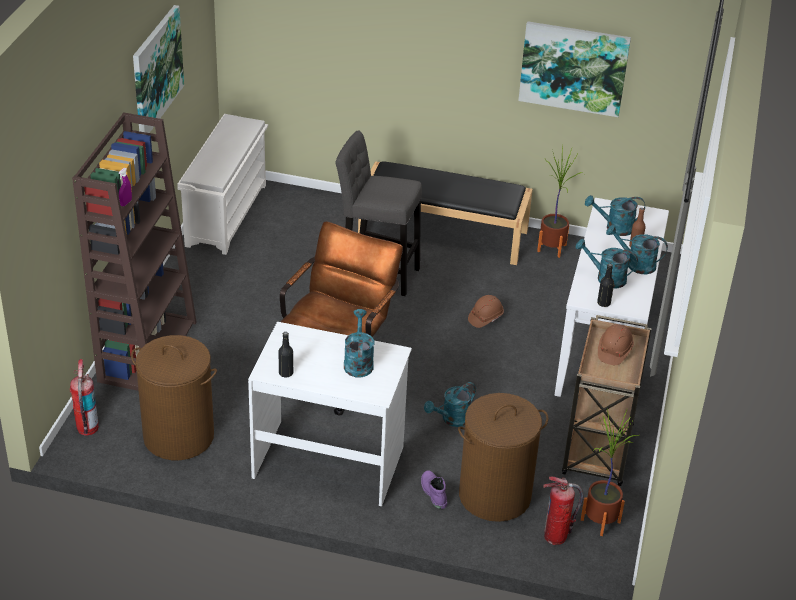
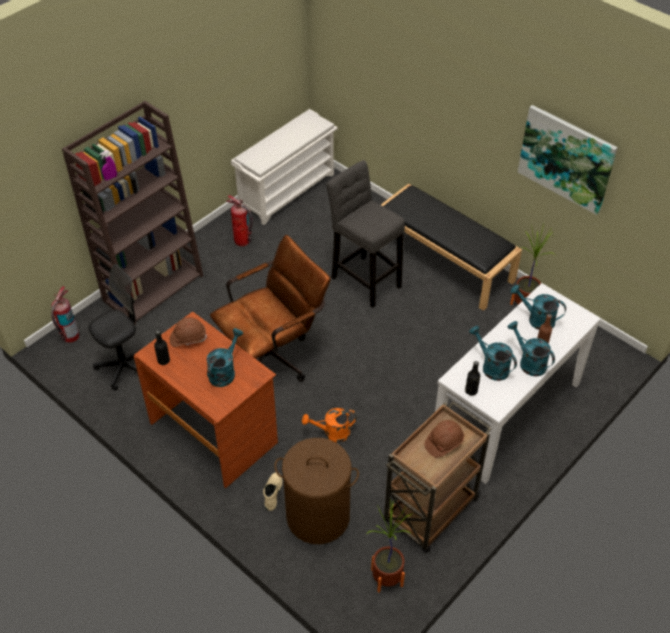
camera: 30 degrees right, 10 degrees up
brown laundry basket [131,335,217,460] -> black office chair [89,264,141,391]
picture [133,5,184,133] -> none
white desk [248,322,412,506] -> brown desk [134,311,278,488]
purple boot [421,470,447,509] -> beige boot [263,472,282,511]
turquoise watering can [424,382,476,427] -> orange watering can [302,408,357,442]
brown hard hat [468,295,504,328] -> brown hard hat moved to [170,317,207,347]
fire extinguisher [543,477,584,545] -> fire extinguisher moved to [226,195,253,246]

